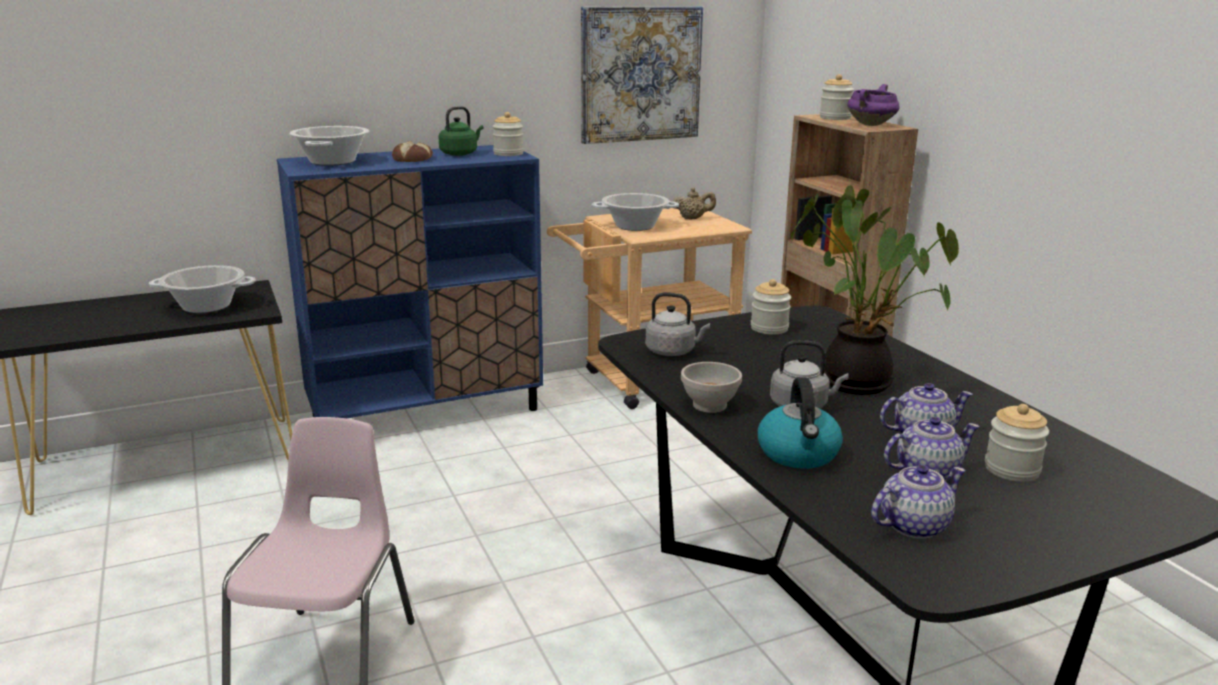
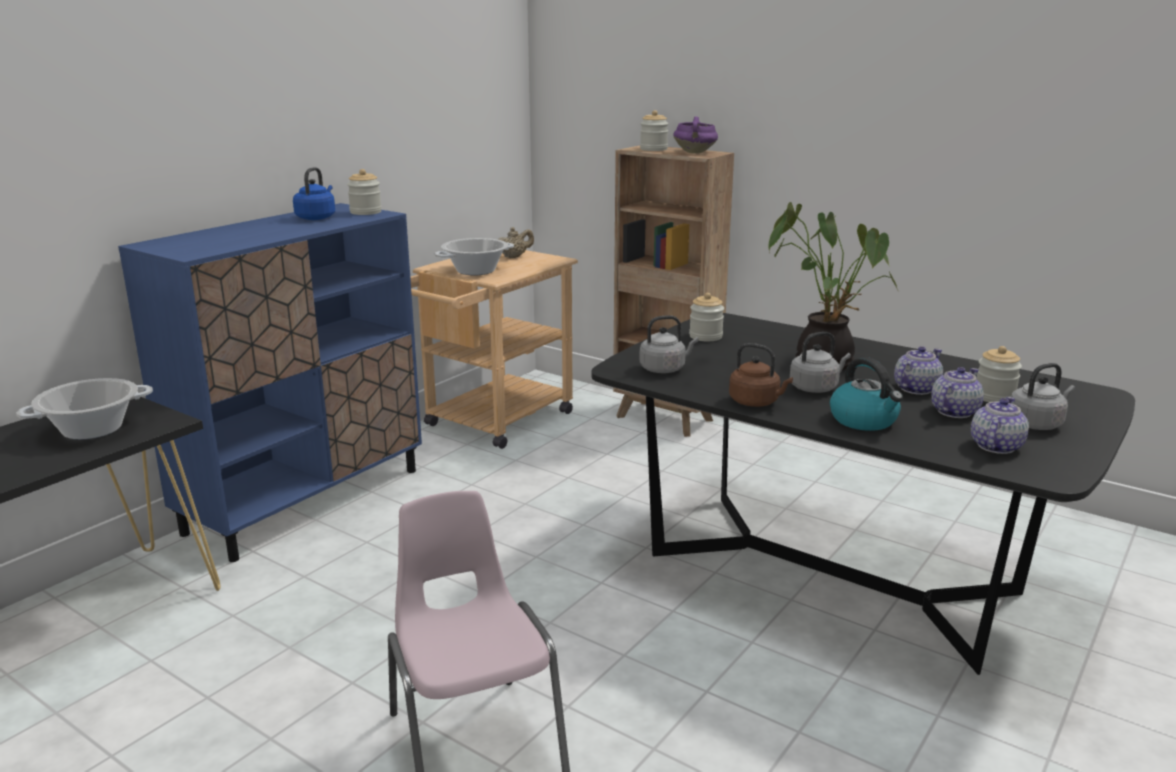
camera: 30 degrees left, 0 degrees up
cooking pot [289,126,370,166] -> none
bread [392,141,433,162] -> none
green kettle [438,106,484,156] -> blue kettle [293,167,335,220]
picture [581,6,703,144] -> none
white bowl [681,362,742,413] -> brown kettle [729,343,793,407]
none -> grey kettle [1010,363,1075,430]

